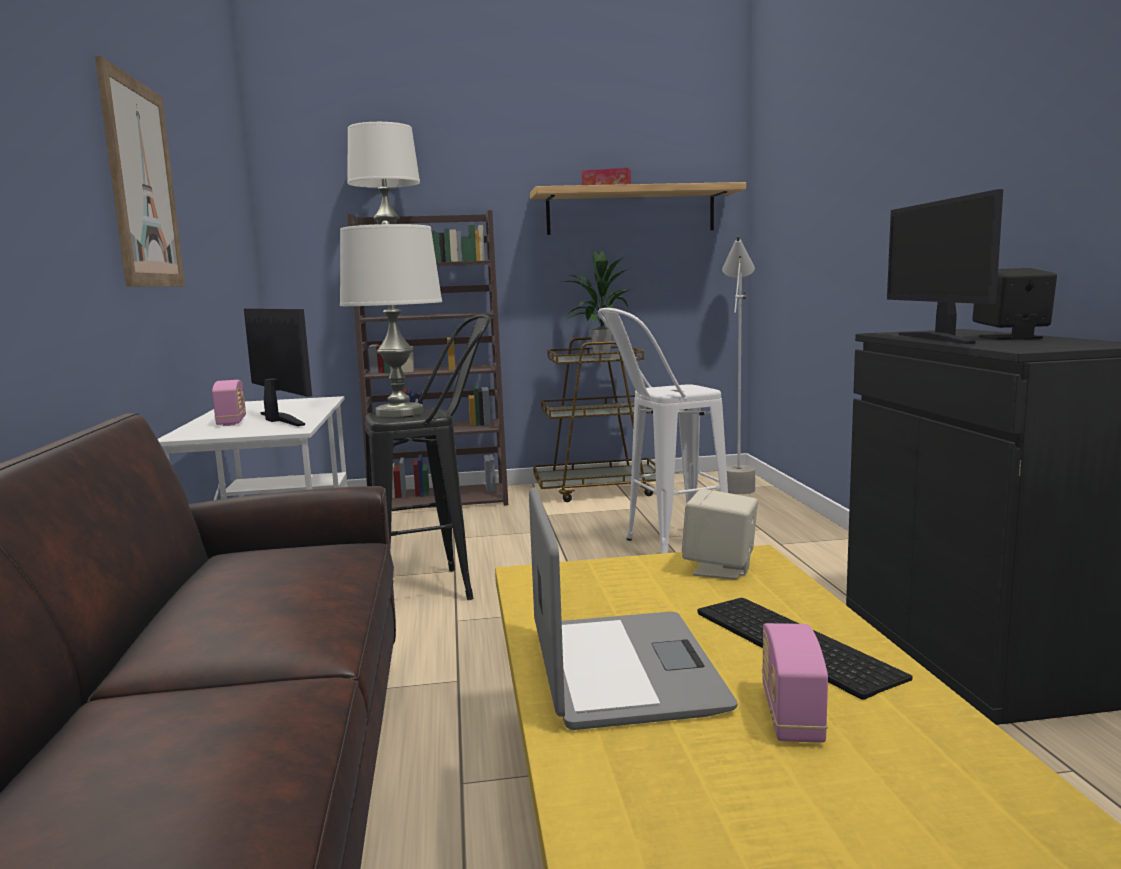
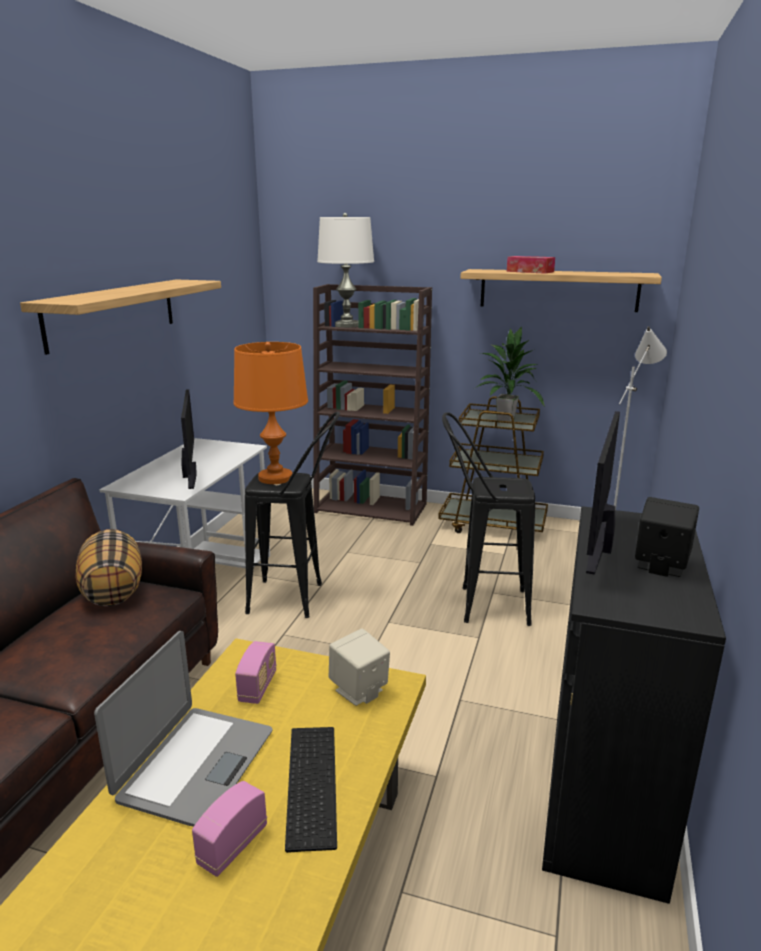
camera: 25 degrees right, 10 degrees up
picture [95,56,185,287] -> shelf [20,279,221,355]
radio [212,380,246,426] -> radio moved to [235,641,277,704]
white table lamp [340,220,442,417] -> orange table lamp [233,342,308,484]
white stool [598,308,728,554] -> black stool [442,412,535,626]
none -> pillow [76,529,142,606]

